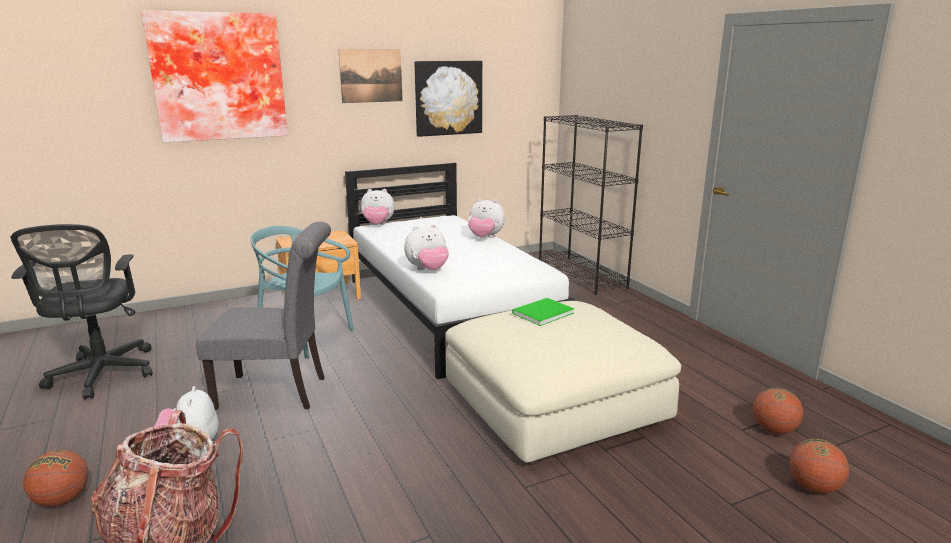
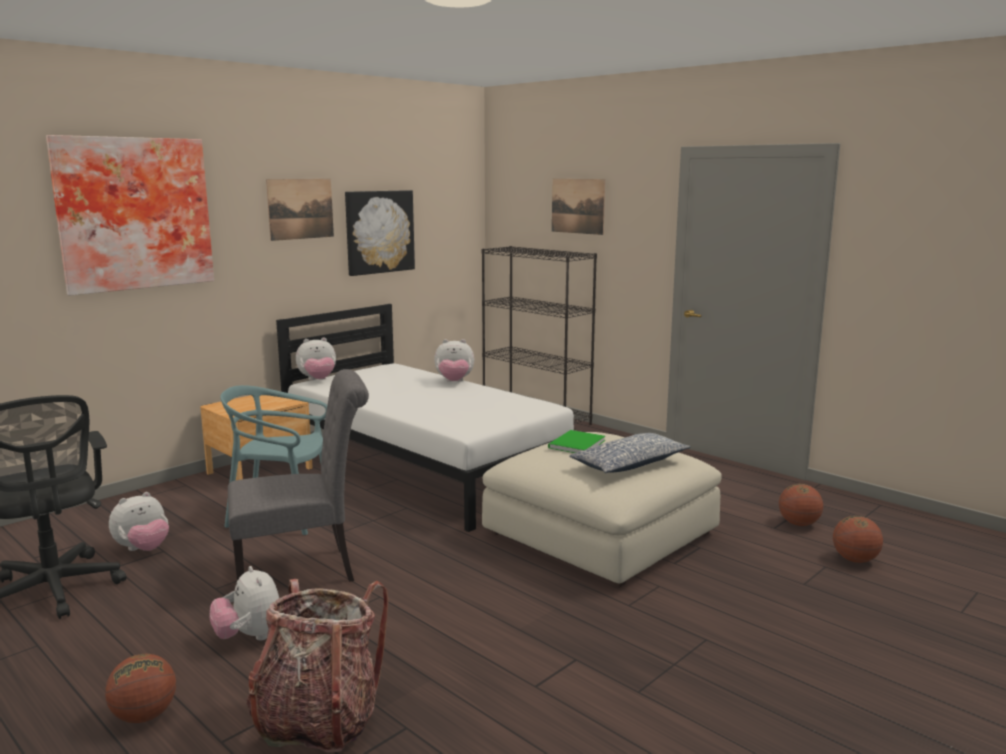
camera: 20 degrees left, 5 degrees down
plush toy [404,224,449,270] -> plush toy moved to [109,492,169,551]
none -> picture [552,179,605,235]
none -> pillow [569,433,691,473]

